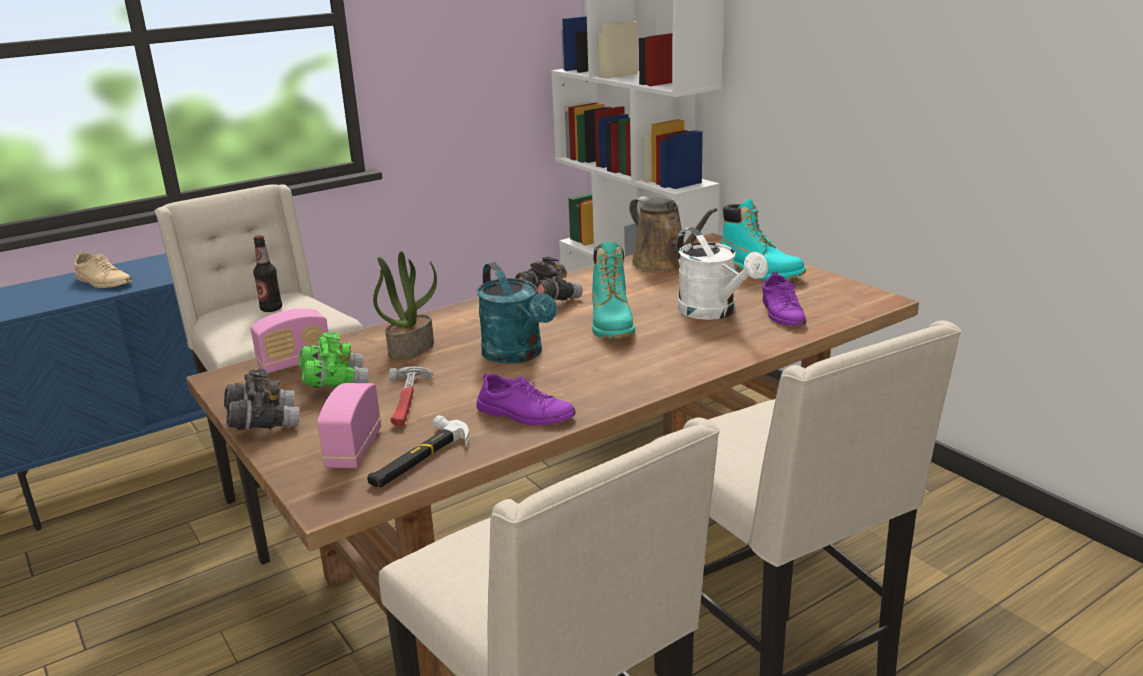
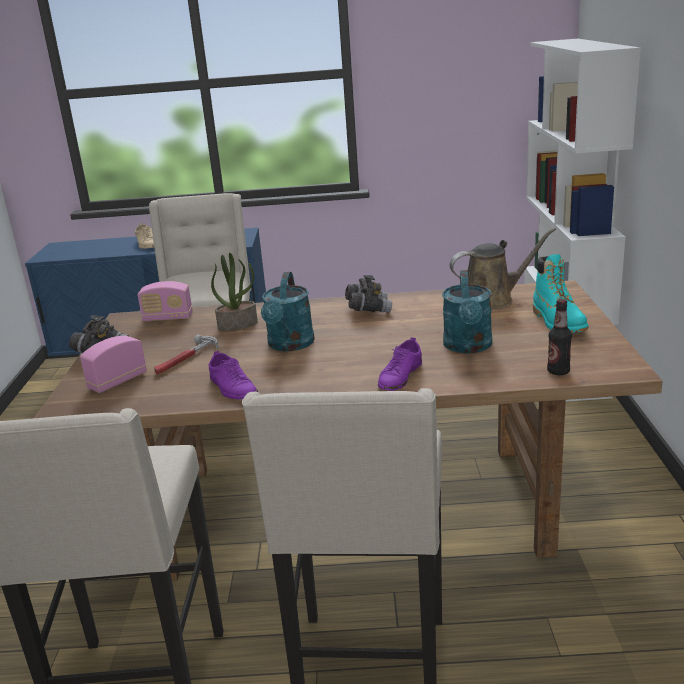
camera: 35 degrees right, 0 degrees up
bottle [253,235,282,312] -> bottle moved to [547,299,572,375]
green binoculars [299,332,368,388] -> none
hammer [367,415,470,487] -> none
turquoise boot [592,242,635,339] -> none
brown watering can [629,196,718,272] -> brown watering can turned 105 degrees counterclockwise [450,228,556,309]
white watering can [677,227,768,320] -> turquoise watering can [442,270,492,353]
purple shoe [762,272,806,325] -> purple shoe moved to [378,337,422,391]

